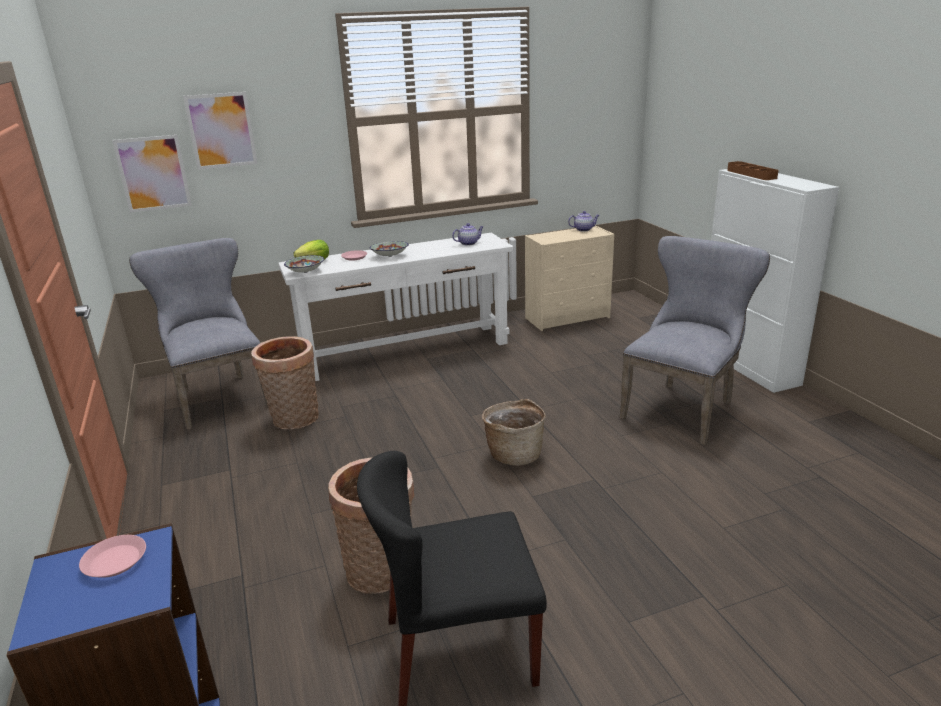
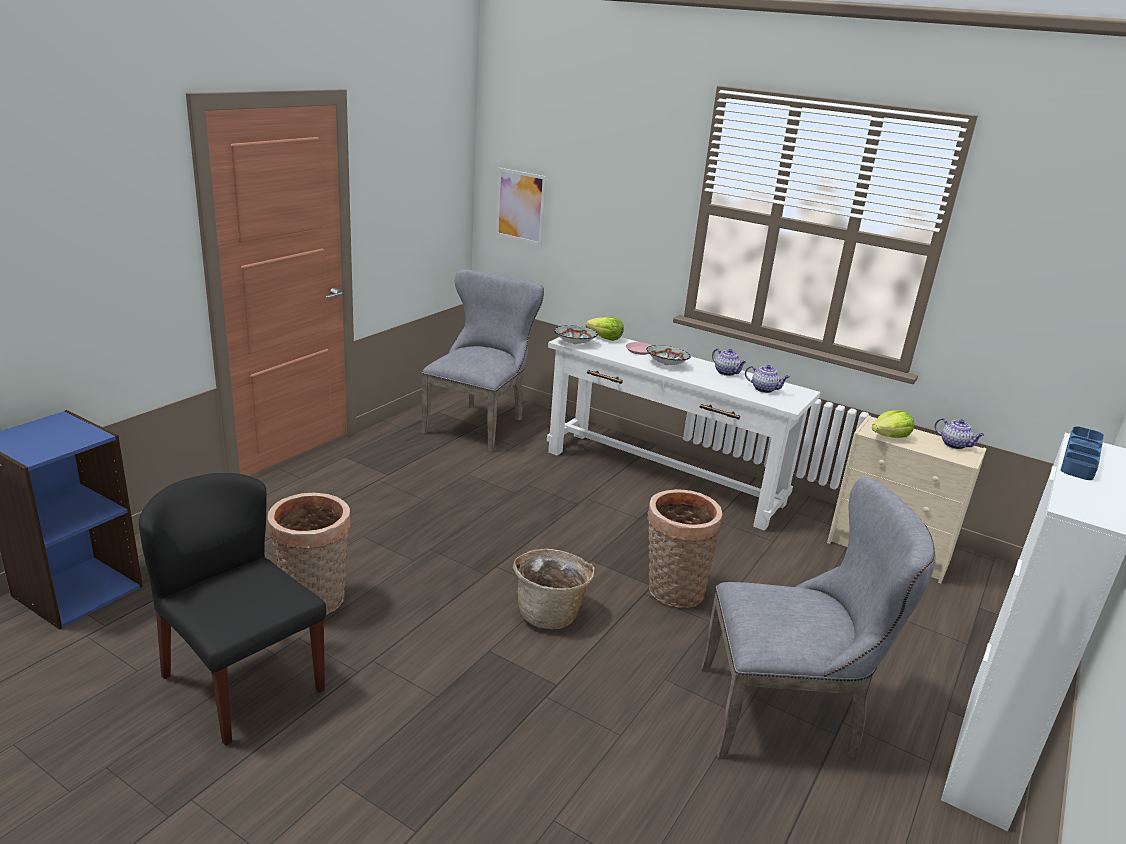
camera: 50 degrees right, 0 degrees up
pink plate [79,535,146,578] -> none
picture [183,92,258,170] -> none
basket [251,336,318,429] -> basket moved to [647,489,723,608]
brown tray [727,161,779,180] -> blue tray [1061,426,1104,480]
none -> teapot [712,348,746,376]
none -> lettuce [872,410,914,438]

